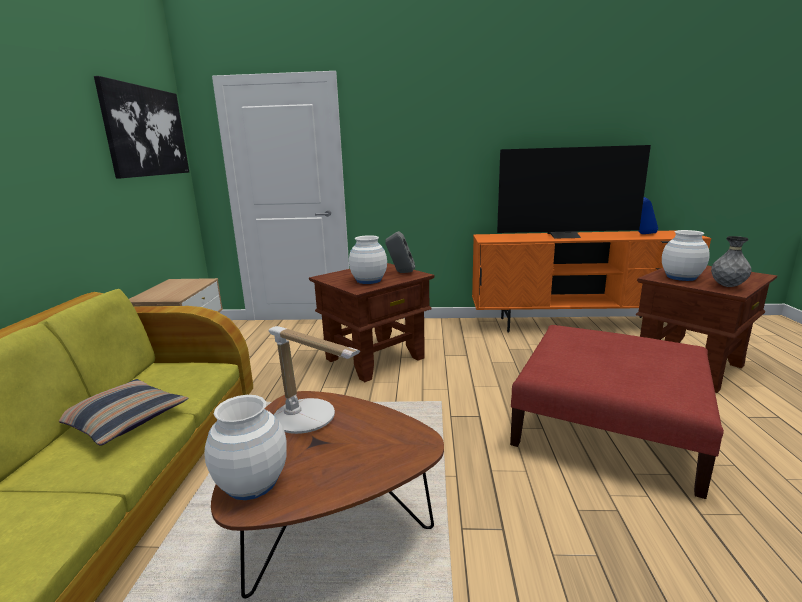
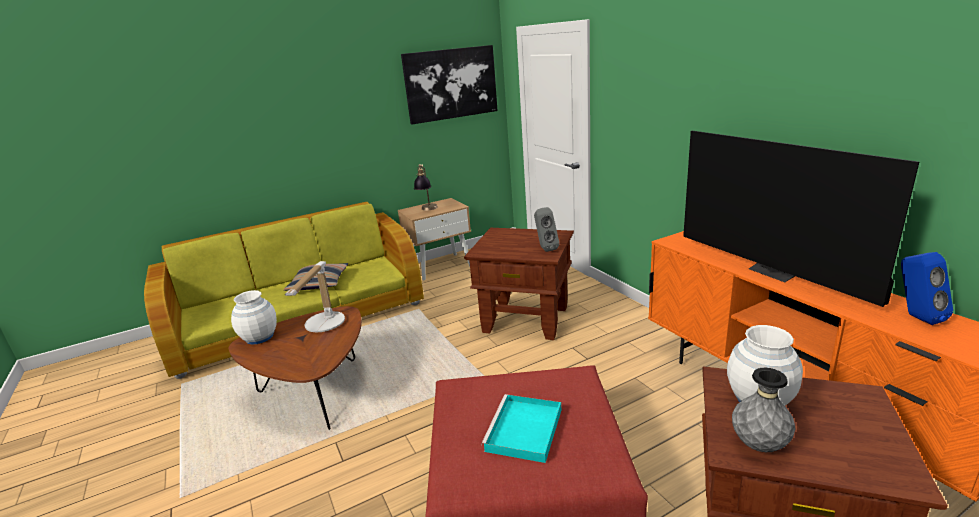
camera: 60 degrees right, 5 degrees up
white vase [349,235,387,284] -> none
none -> table lamp [414,164,438,210]
none -> turquoise tray [481,394,561,463]

